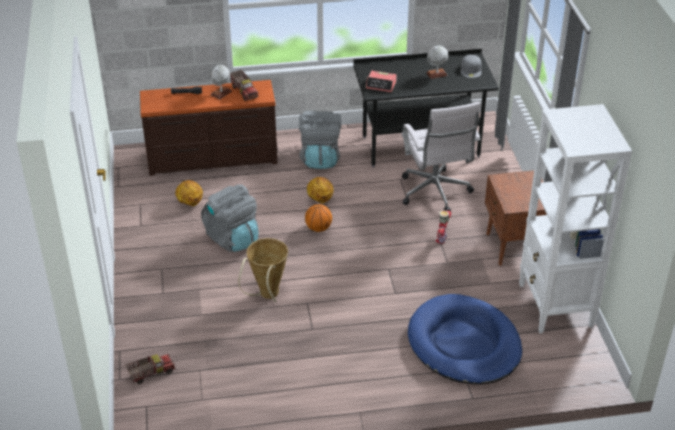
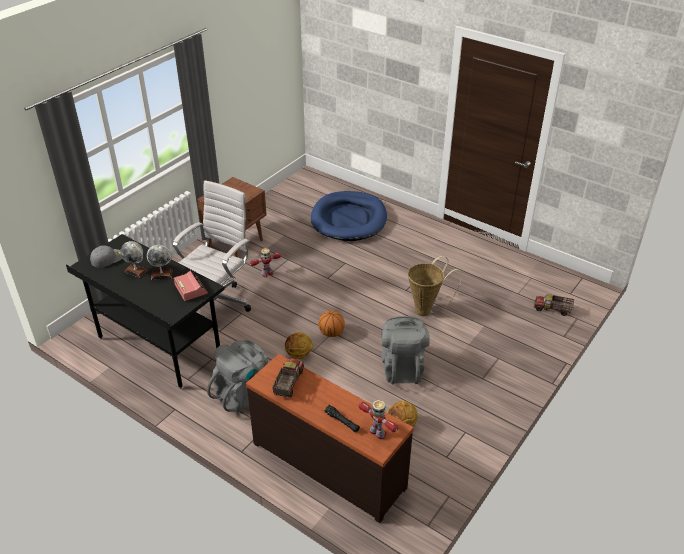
camera: 135 degrees left, 0 degrees up
globe [210,65,232,99] -> globe moved to [147,245,172,280]
white bookcase [519,104,632,334] -> none
none -> toy robot [358,400,398,439]

